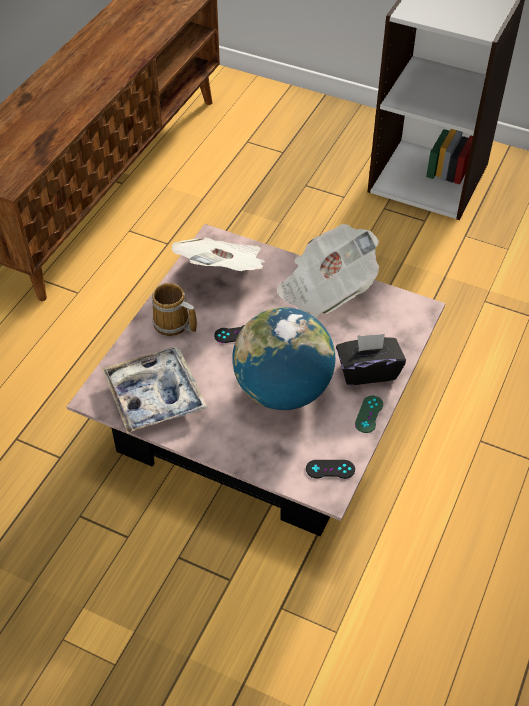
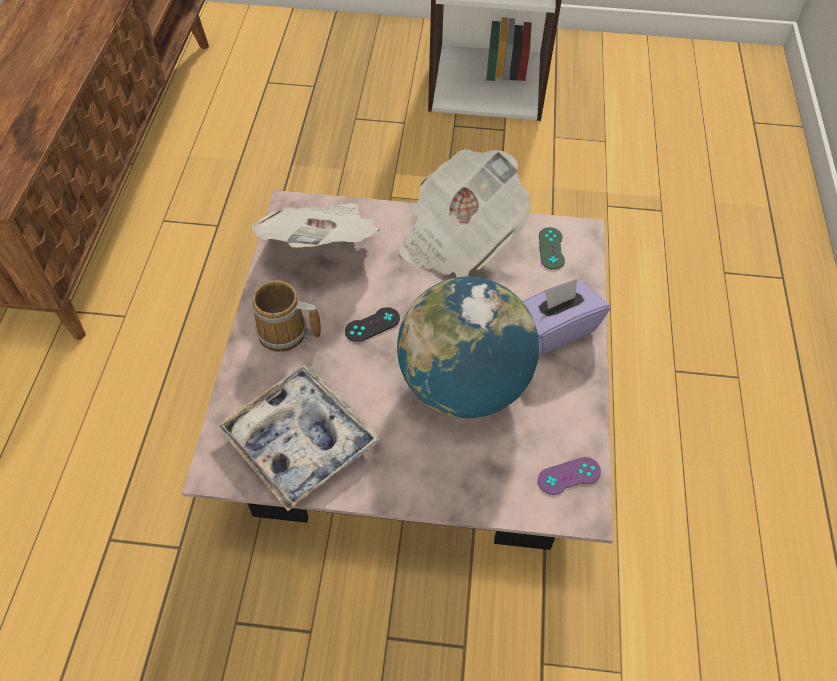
camera: 20 degrees left, 5 degrees up
black game controller [306,460,355,479] -> purple game controller [538,457,601,495]
black tissue box [336,334,406,385] -> purple tissue box [522,279,610,355]
green game controller [355,396,383,433] -> green game controller moved to [539,227,565,270]

